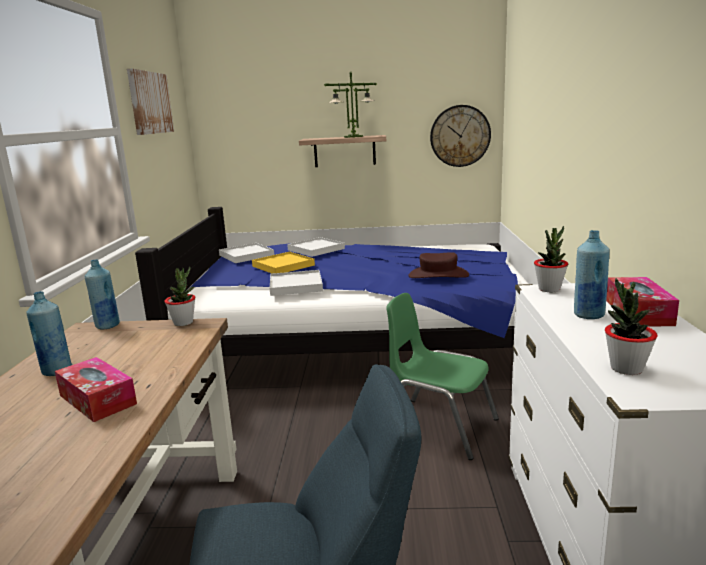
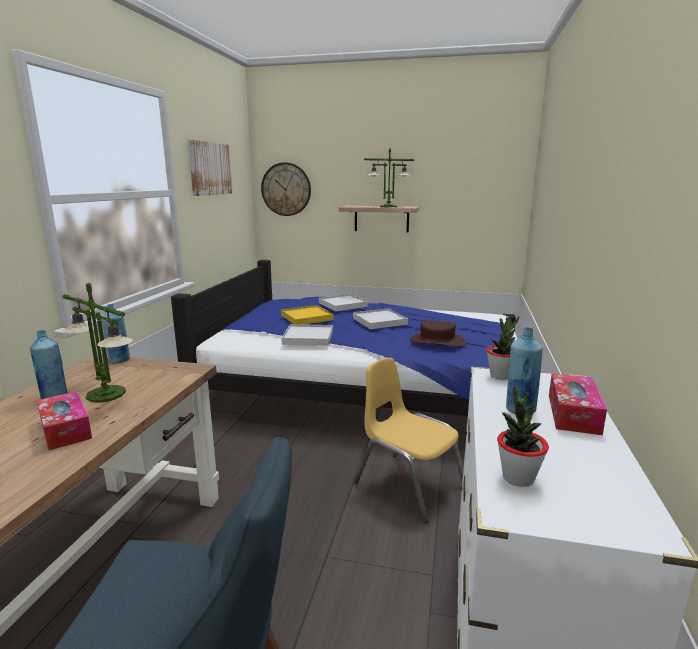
camera: 10 degrees right, 0 degrees up
potted plant [164,267,195,326] -> none
white tray [219,243,274,263] -> white tray moved to [353,308,408,329]
green chair [386,293,499,460] -> yellow chair [354,358,463,523]
wall clock [430,105,491,167] -> wall clock moved to [261,162,311,216]
none -> table lamp [62,283,132,402]

